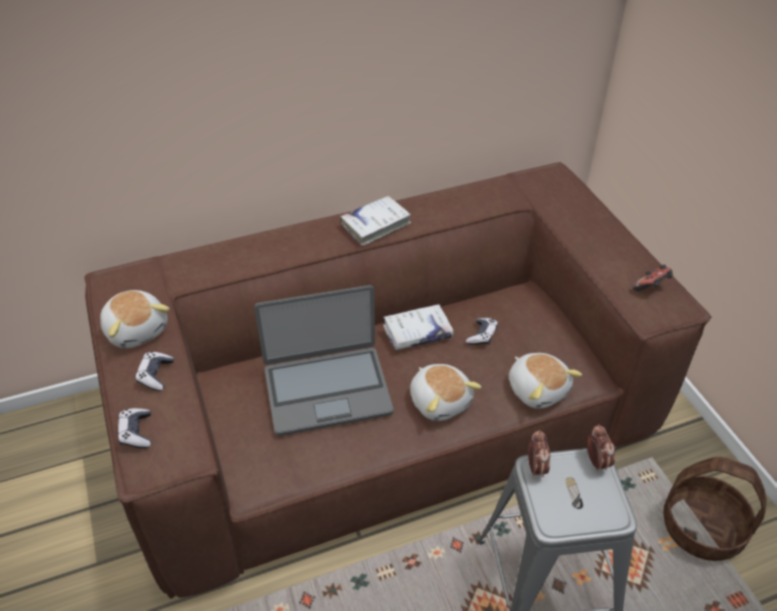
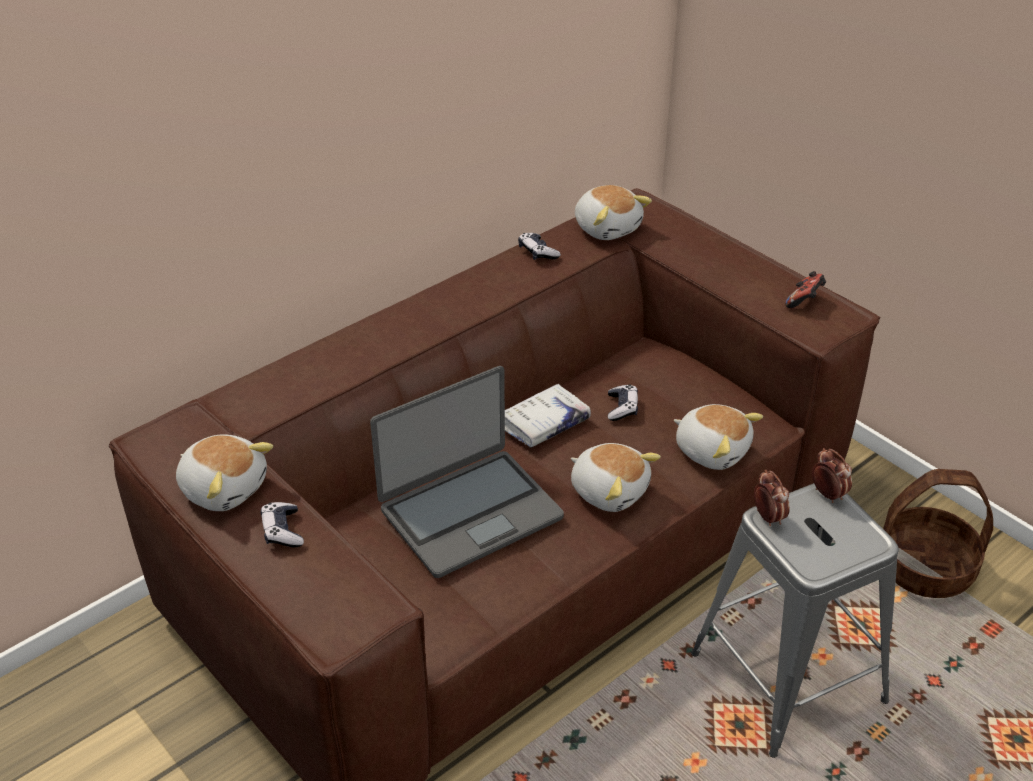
camera: 20 degrees left, 5 degrees down
game controller [118,408,151,448] -> game controller moved to [518,233,561,260]
white book [340,195,411,246] -> none
none -> plush toy [575,185,652,240]

